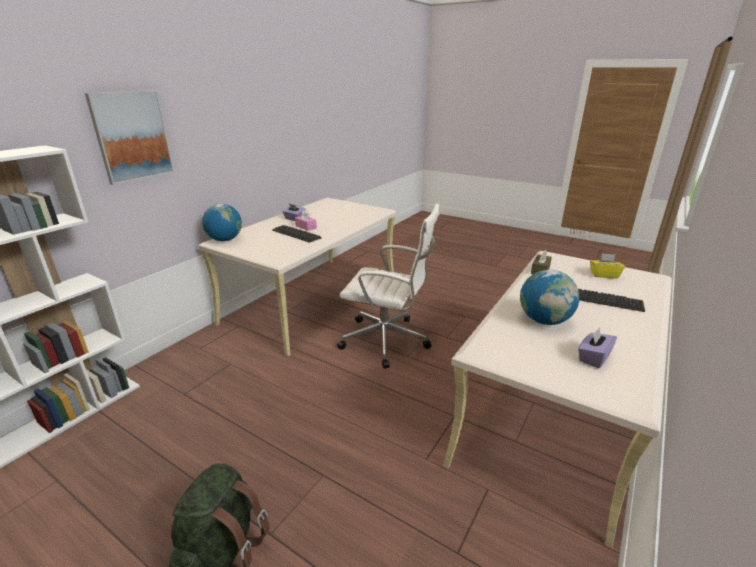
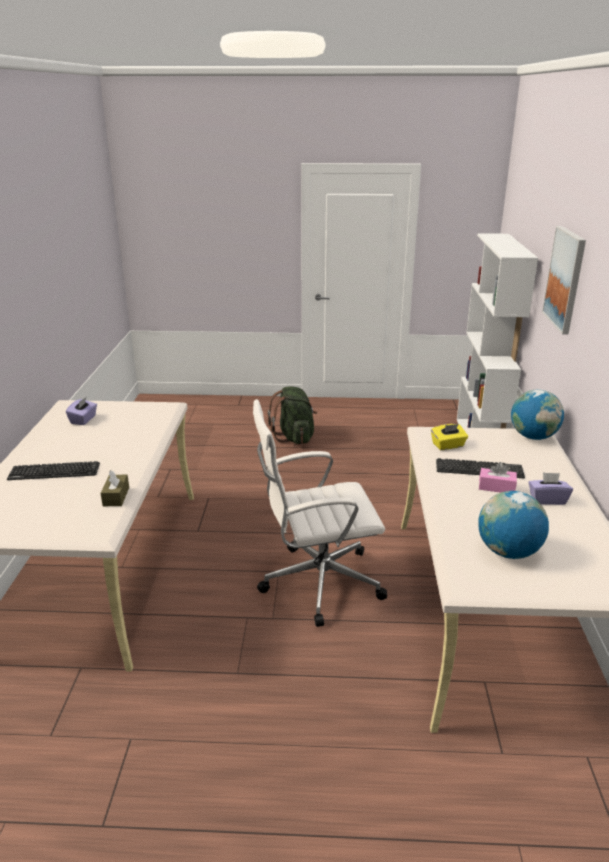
camera: 150 degrees right, 0 degrees up
globe [520,270,579,325] -> globe moved to [478,491,549,559]
yellow tissue box [590,253,625,279] -> yellow tissue box moved to [431,424,468,450]

